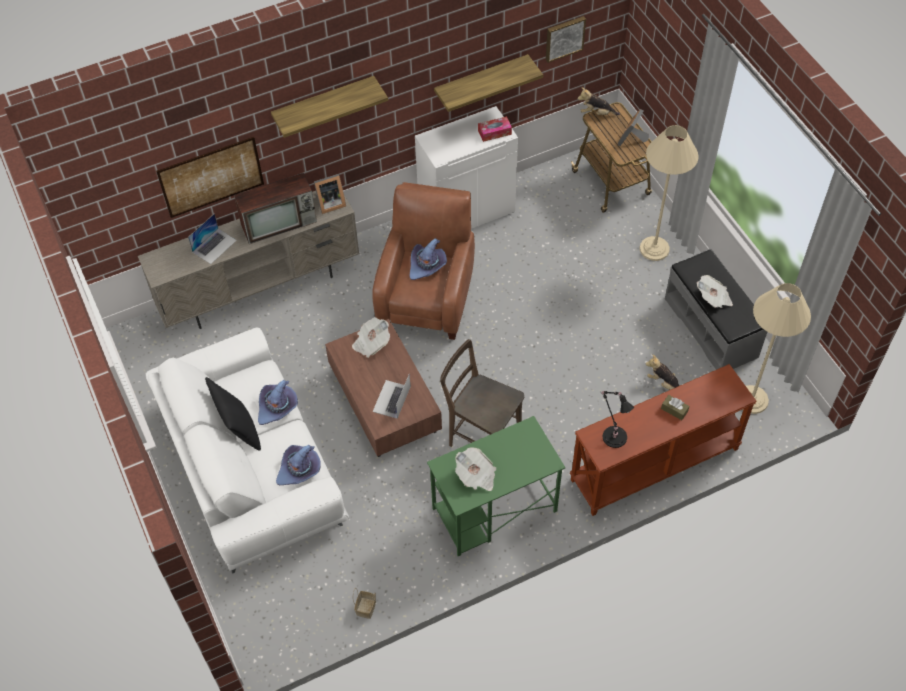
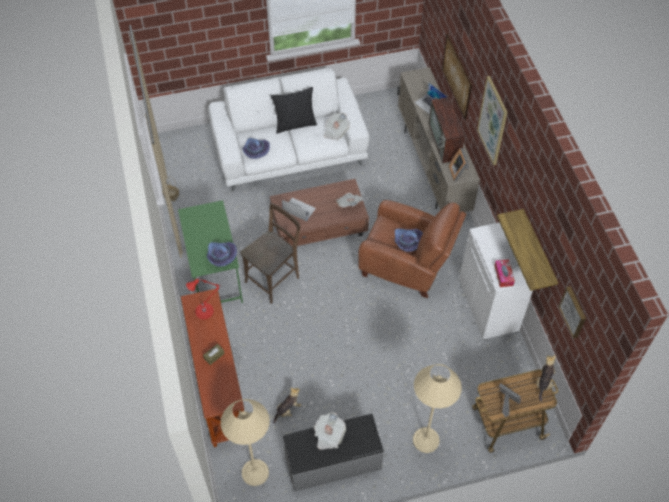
camera: 100 degrees right, 0 degrees up
purple hat [258,380,298,425] -> purple hat moved to [207,242,237,267]
shelf [271,76,388,138] -> picture [477,76,508,165]
newspaper [455,447,496,491] -> newspaper moved to [324,113,350,141]
black table lamp [601,391,634,448] -> red table lamp [186,277,221,319]

